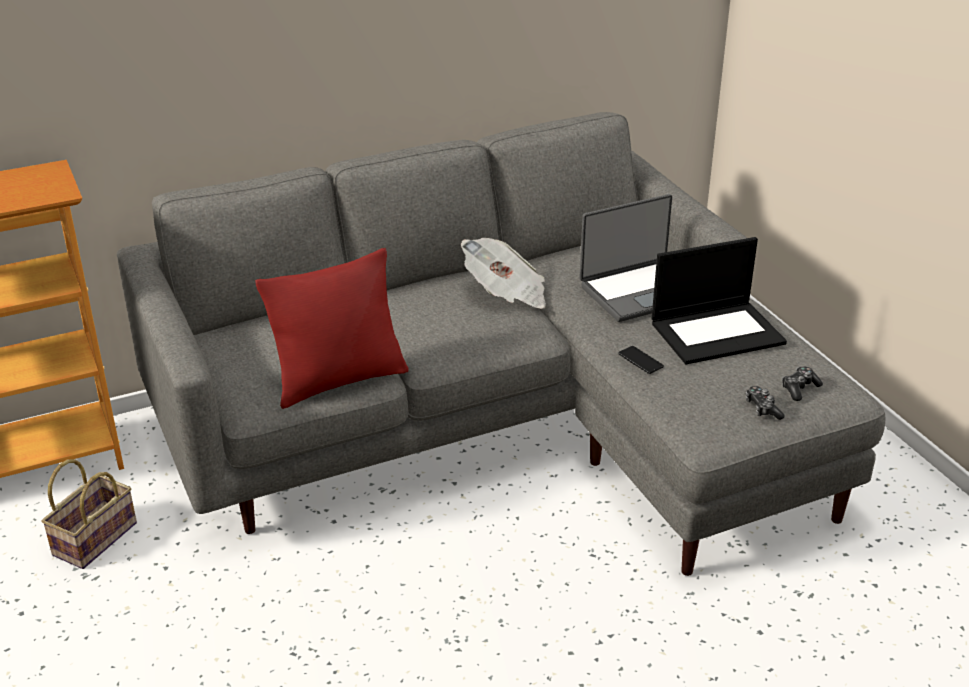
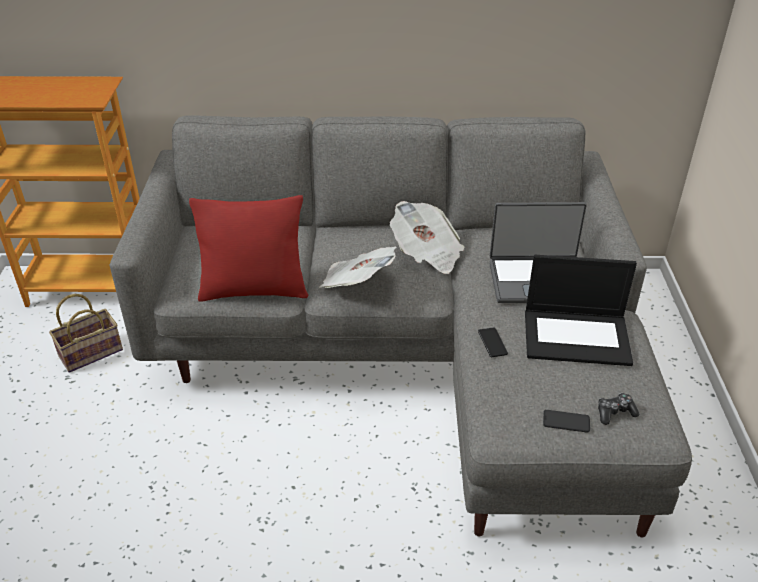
camera: 25 degrees right, 5 degrees up
game controller [745,386,785,420] -> phone [543,410,590,433]
none -> newspaper [319,247,396,288]

